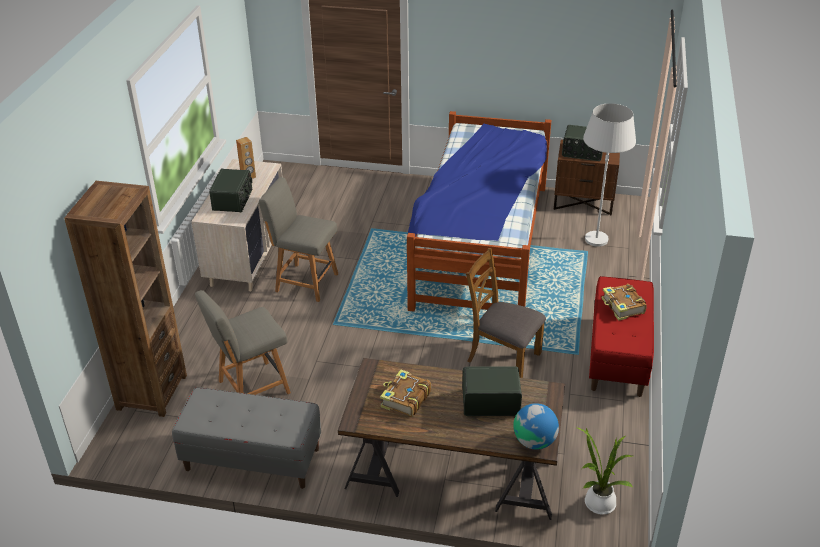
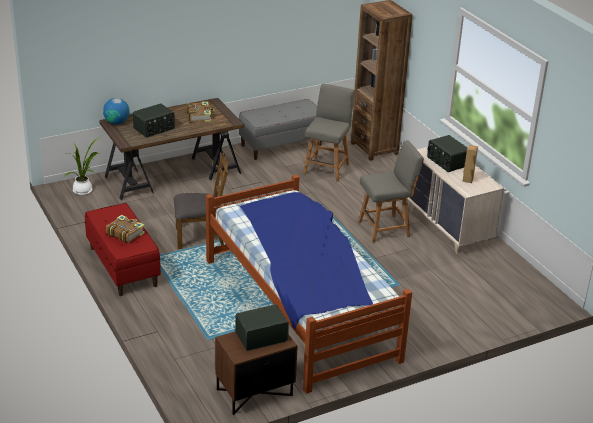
camera: 140 degrees right, 5 degrees down
white floor lamp [583,103,636,247] -> none

